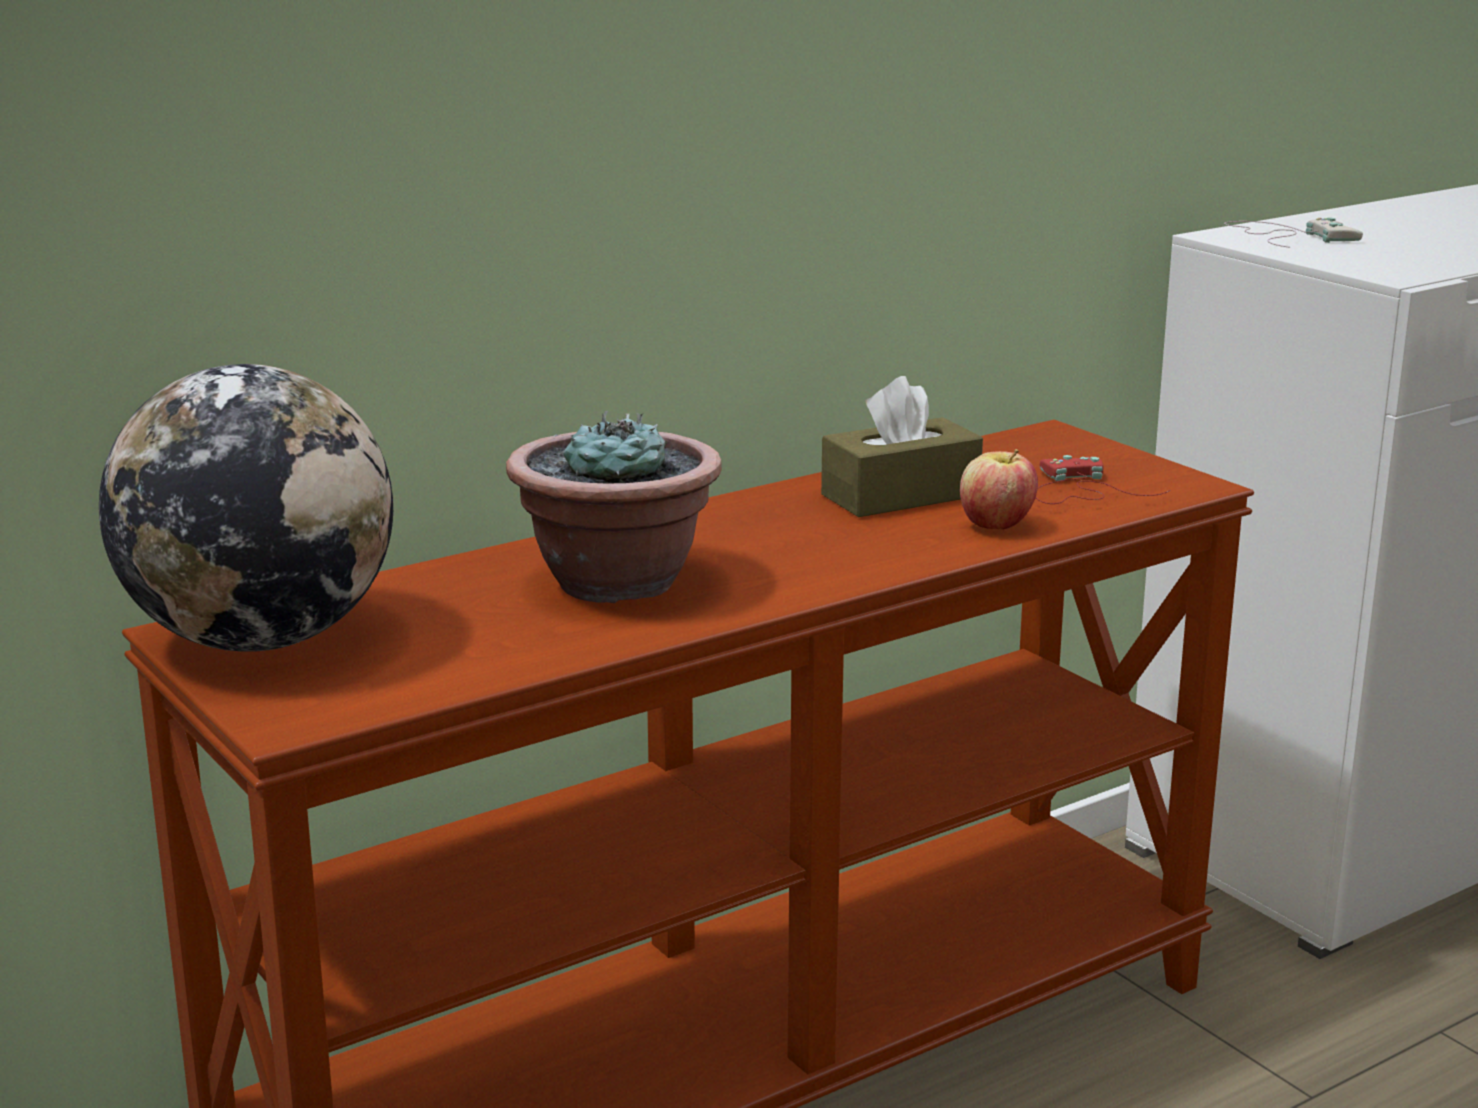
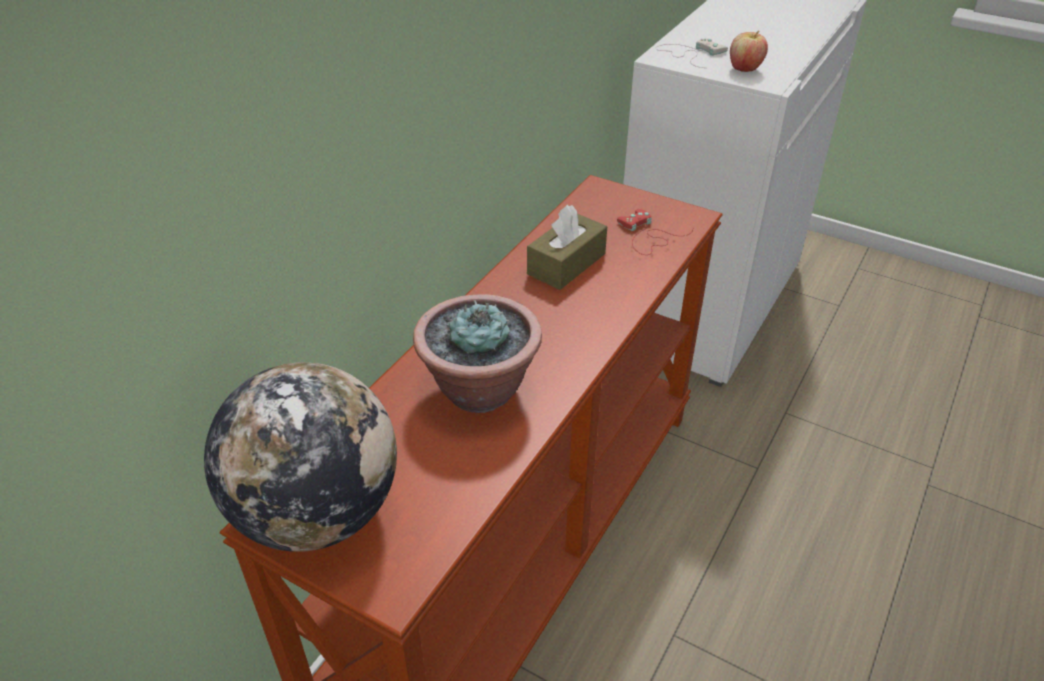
camera: 25 degrees left, 20 degrees up
apple [960,449,1038,529] -> apple moved to [730,30,768,72]

